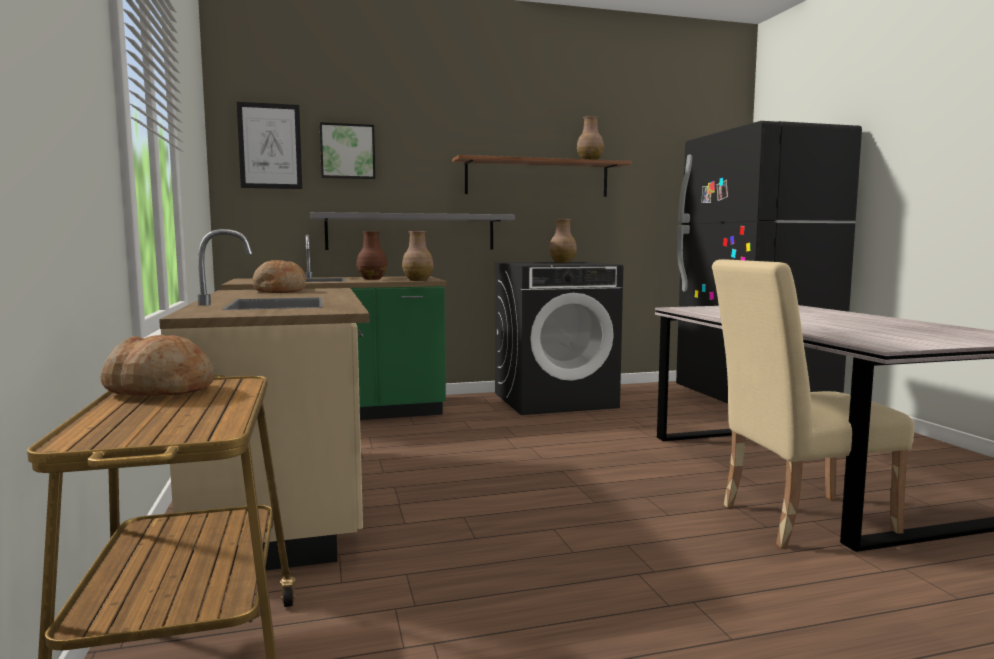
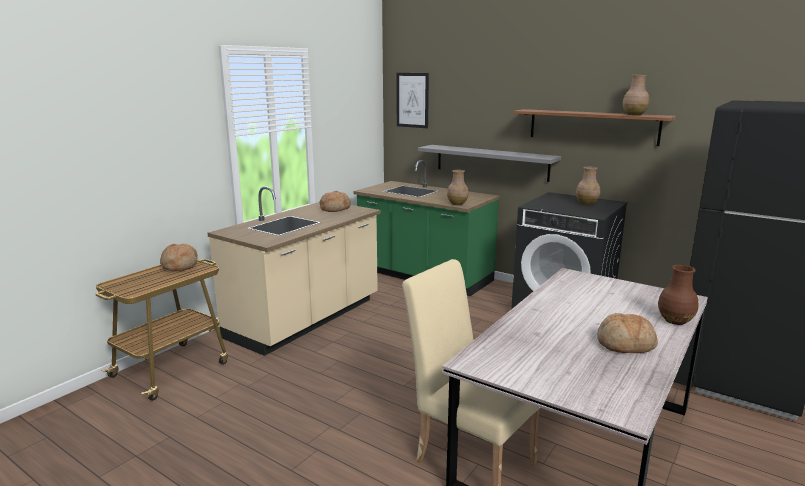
camera: 50 degrees right, 10 degrees up
picture [320,122,375,179] -> none
brown vase [357,231,387,280] -> brown vase moved to [658,265,698,325]
none -> bread [597,313,658,353]

